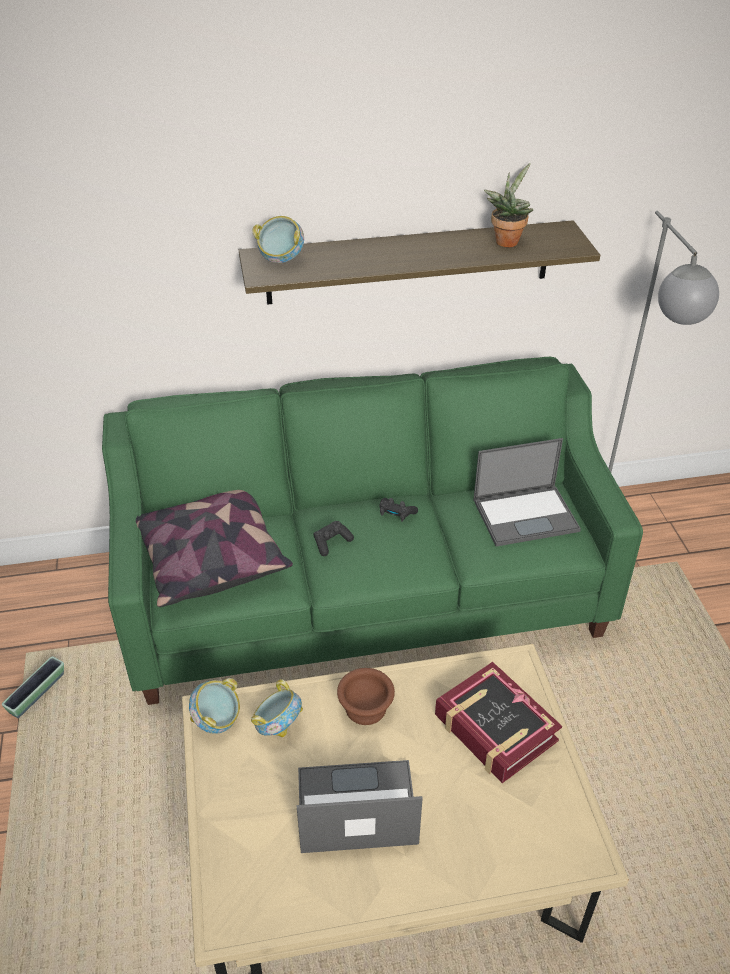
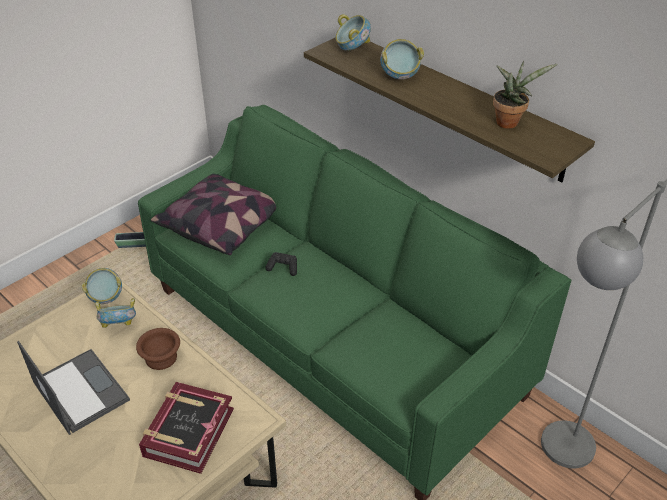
camera: 55 degrees right, 0 degrees up
black game controller [379,498,418,522] -> none
laptop [473,438,581,547] -> none
none -> bowl [380,39,424,79]

